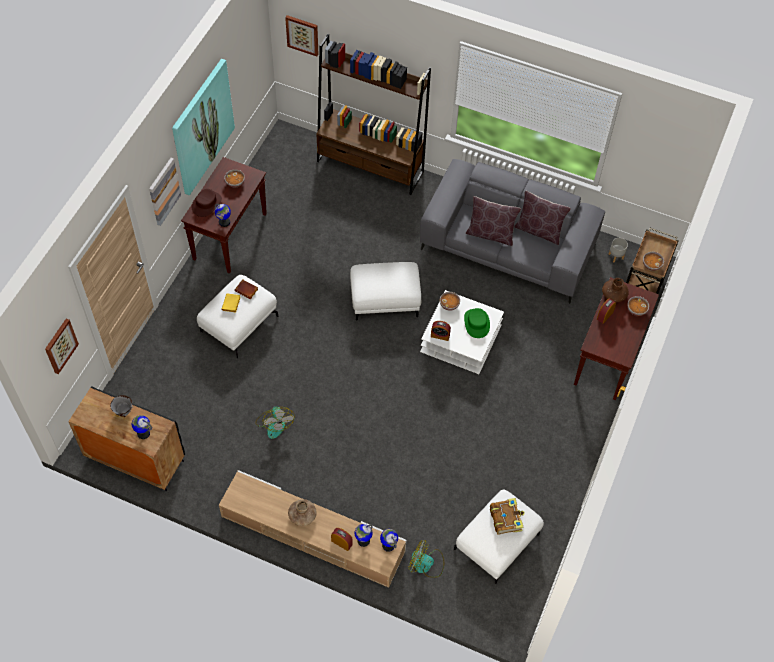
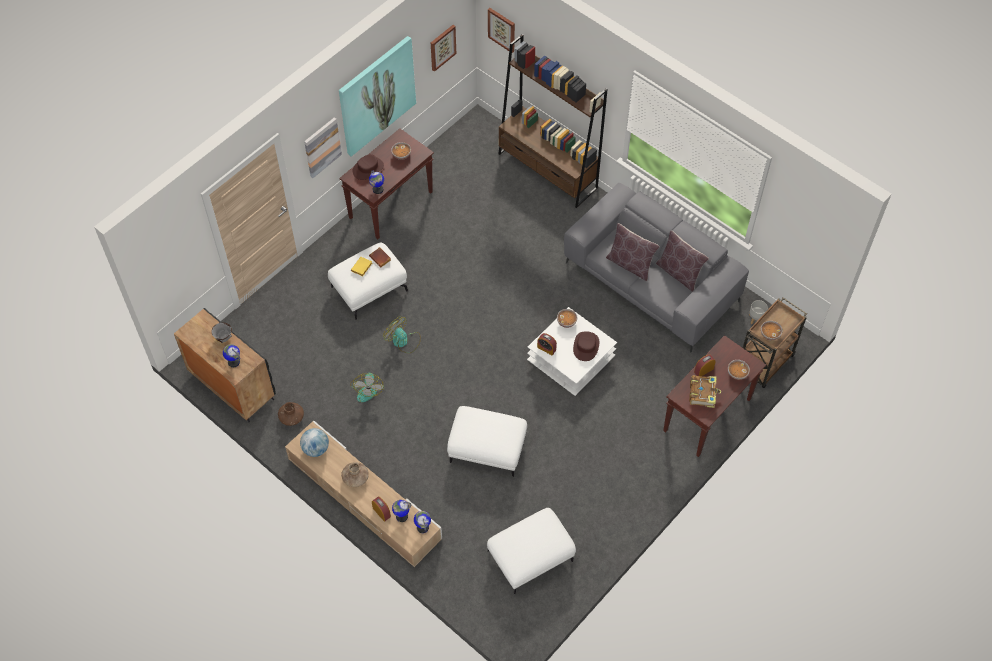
camera: 20 degrees right, 0 degrees up
picture [45,319,79,374] -> picture moved to [431,25,456,72]
white ottoman [350,262,421,321] -> white ottoman moved to [447,406,527,477]
fan [408,540,444,578] -> fan moved to [383,316,421,353]
green hat [464,308,490,338] -> brown hat [573,331,599,361]
book [490,498,525,535] -> book moved to [689,375,721,408]
brown vase [602,278,629,302] -> brown vase moved to [278,402,304,426]
none -> globe [300,428,329,457]

